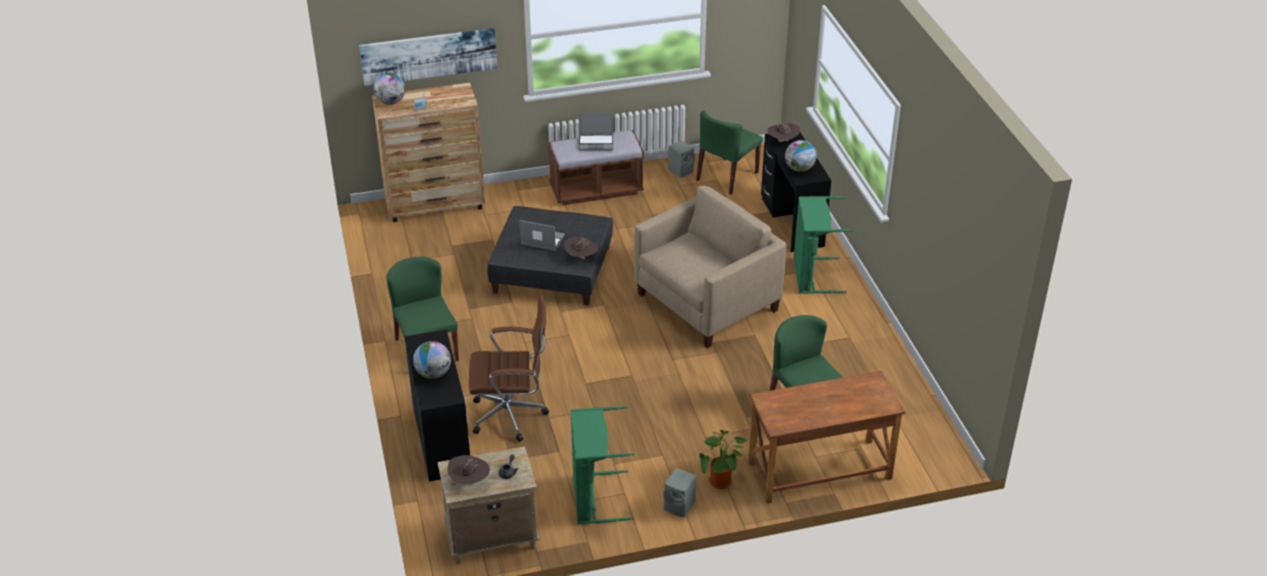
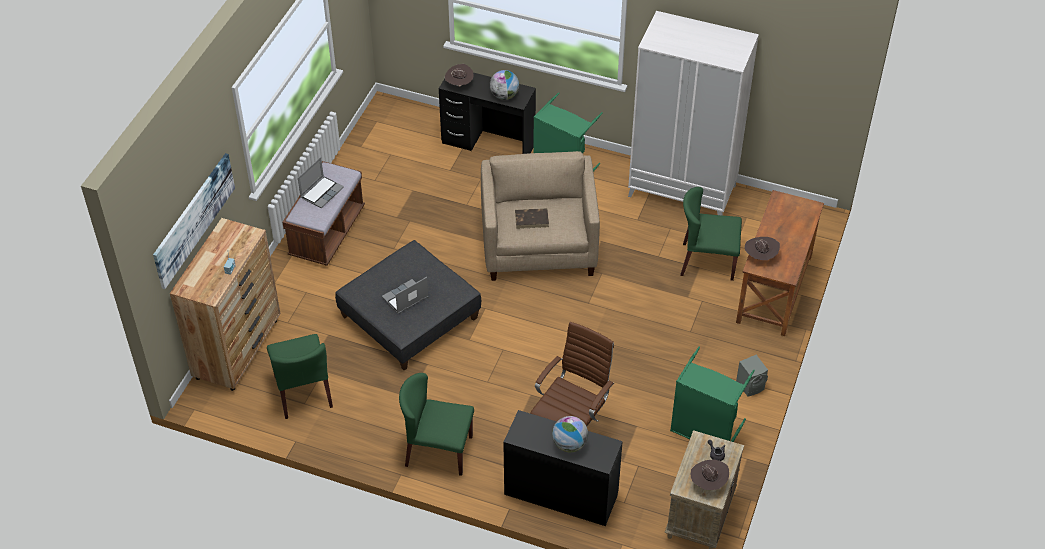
camera: 55 degrees left, 10 degrees up
globe [374,73,405,105] -> none
brown hat [564,237,598,259] -> brown hat moved to [745,237,780,260]
grey speaker [668,140,695,178] -> none
green chair [696,110,763,195] -> green chair moved to [267,334,333,419]
potted plant [699,430,748,489] -> none
none -> brown book [515,208,549,229]
none -> white wardrobe [628,11,759,216]

